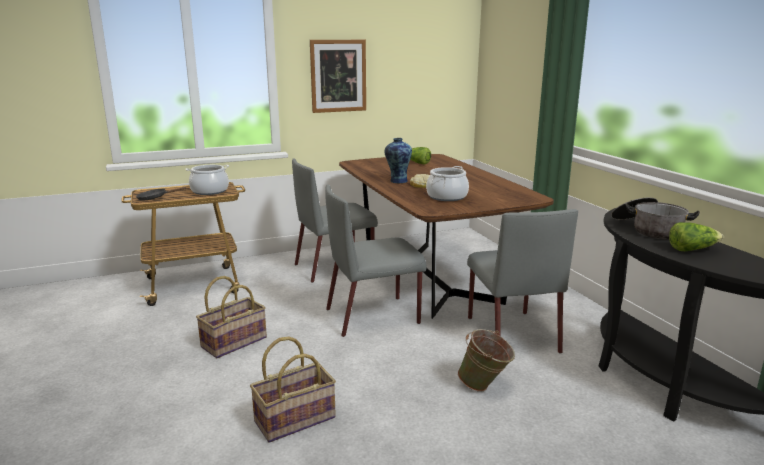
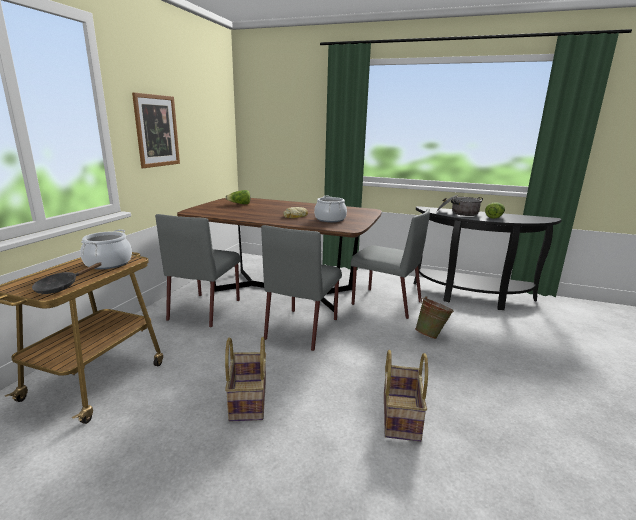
camera: 50 degrees left, 0 degrees up
vase [385,138,412,183] -> none

